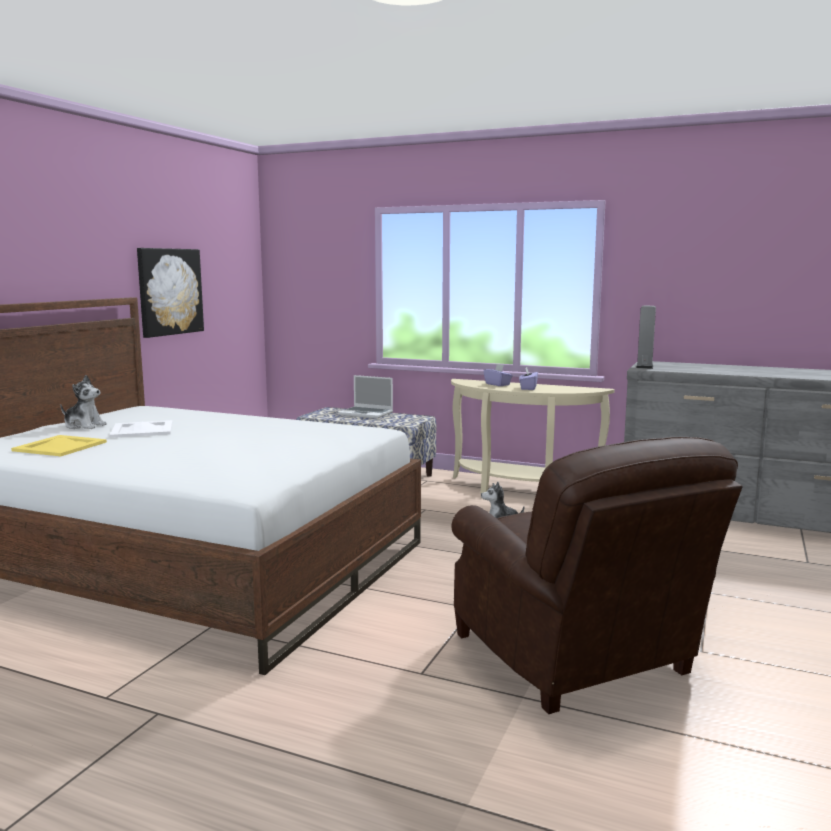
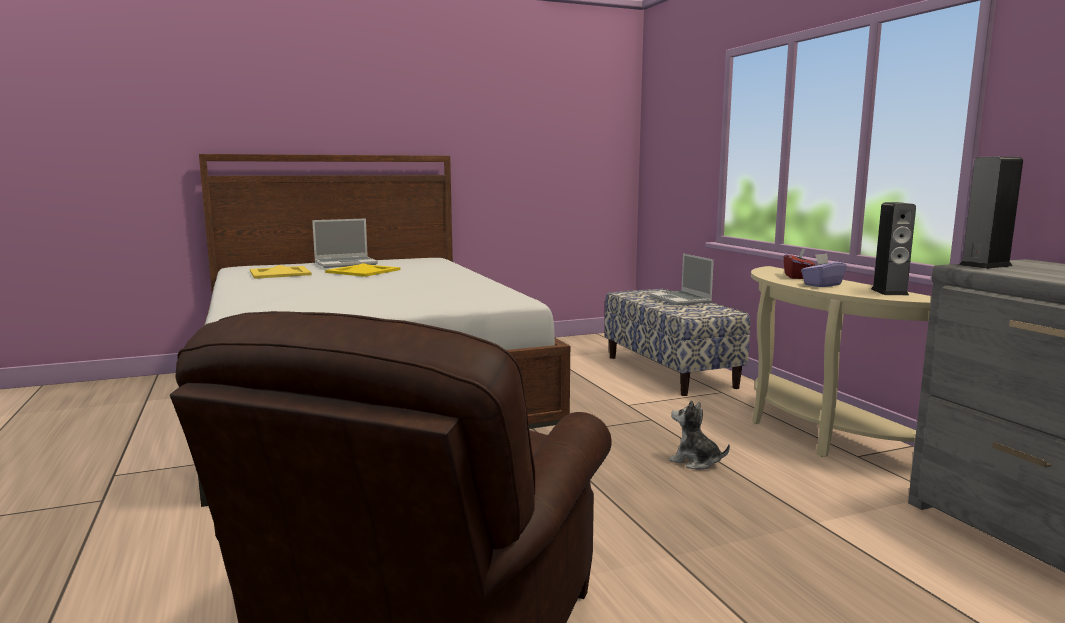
camera: 45 degrees right, 0 degrees up
plush toy [60,375,107,429] -> laptop [312,219,378,268]
white tray [109,420,173,438] -> yellow tray [325,263,400,277]
picture [137,248,204,338] -> none
purple tissue box [483,364,513,386] -> red tissue box [784,248,815,279]
none -> speaker [871,202,916,295]

